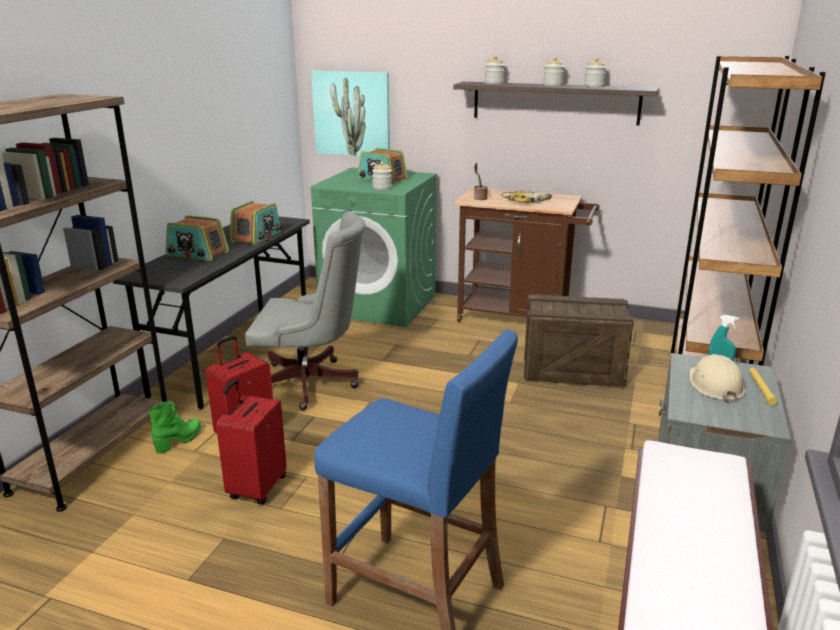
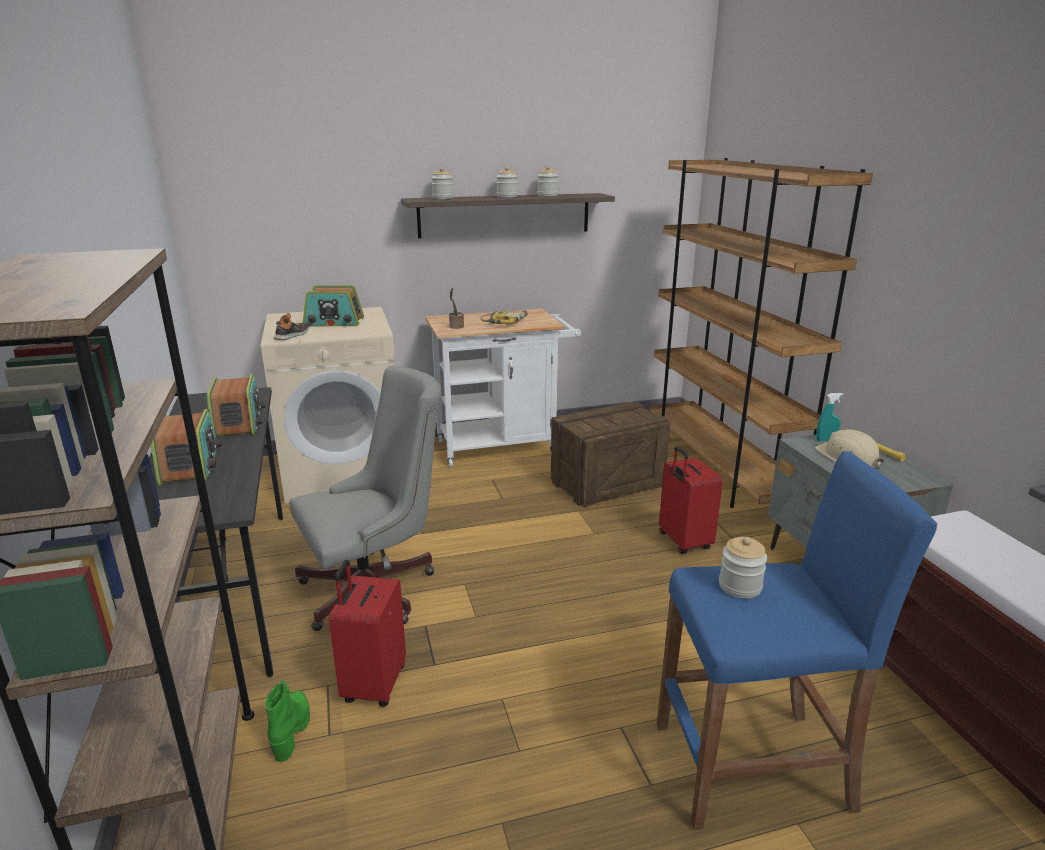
camera: 35 degrees left, 0 degrees up
radio [166,215,229,261] -> radio turned 90 degrees counterclockwise [151,409,223,486]
red suitcase [216,379,287,504] -> red suitcase moved to [659,446,723,554]
picture [311,71,390,156] -> none
green washing machine [311,168,437,327] -> beige washing machine [261,307,395,504]
jar [372,162,392,190] -> jar moved to [719,537,767,599]
brown cart [453,187,599,322] -> white cart [425,308,581,467]
none -> shoe [274,313,308,340]

